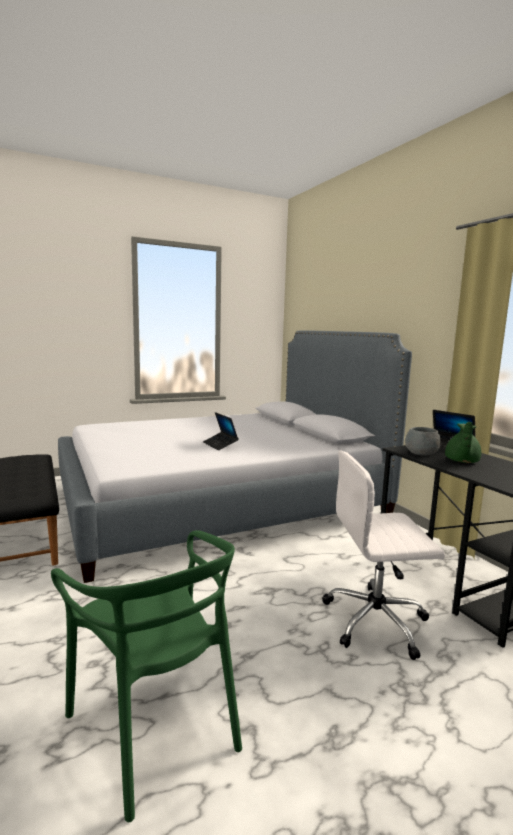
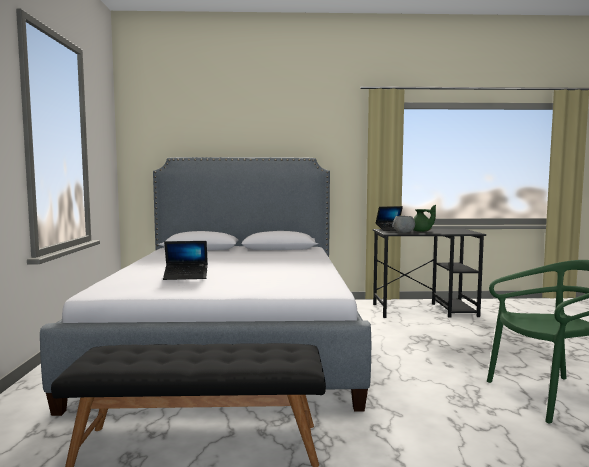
camera: 65 degrees left, 5 degrees down
laptop [203,412,239,450] -> laptop moved to [163,241,208,280]
white office chair [322,450,445,660] -> none

